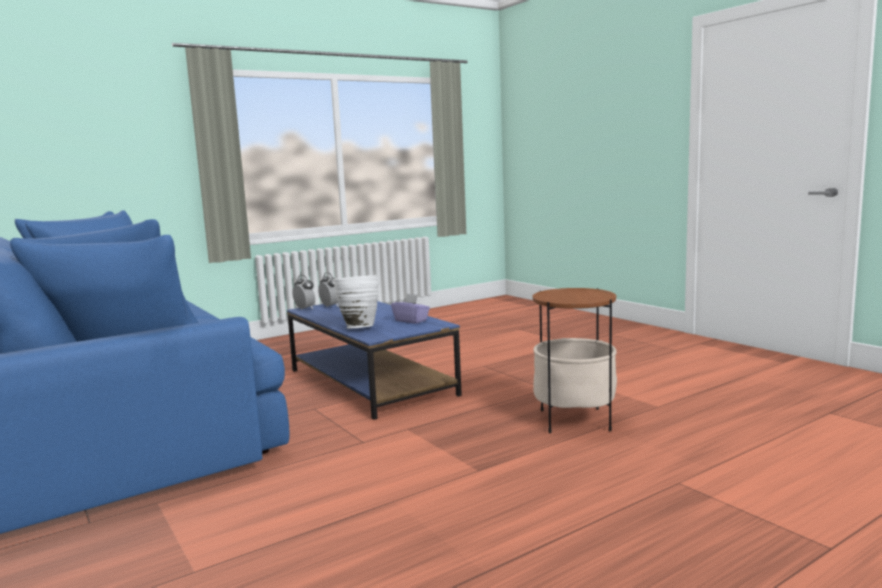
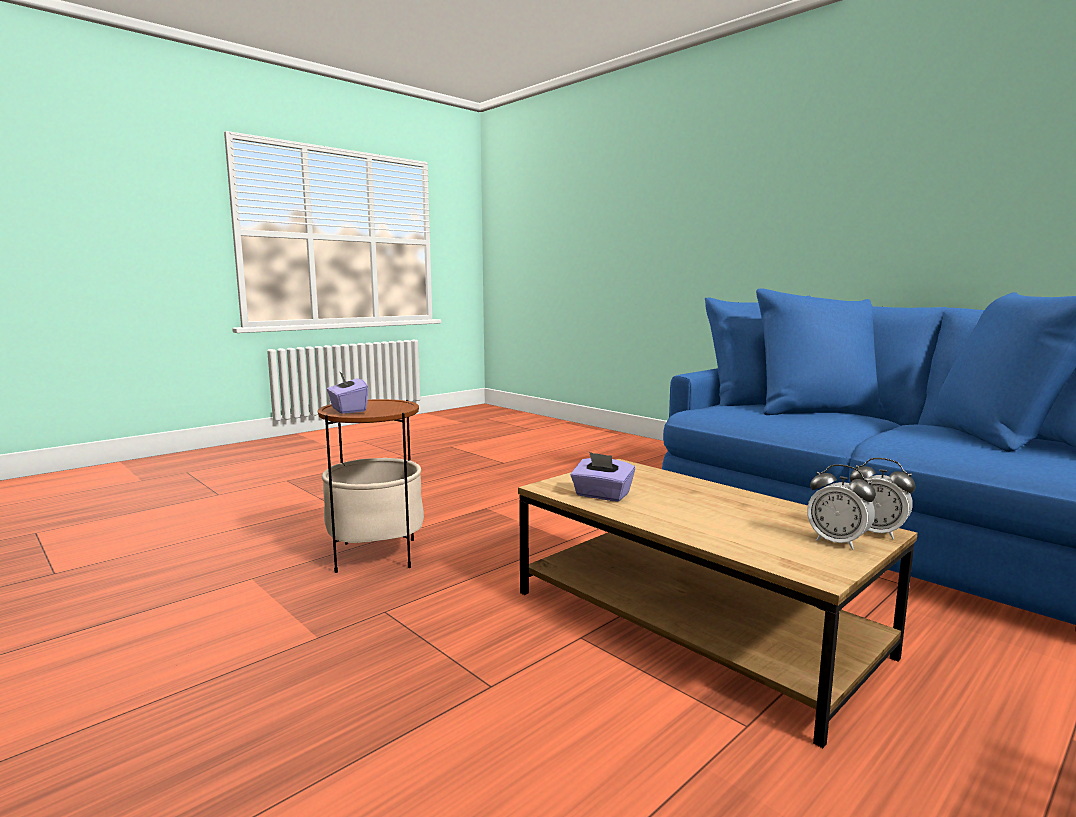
camera: 170 degrees right, 0 degrees up
blue coffee table [287,301,462,420] -> brown coffee table [518,459,917,748]
white vase [333,275,378,329] -> none
none -> purple tissue box [327,371,368,414]

